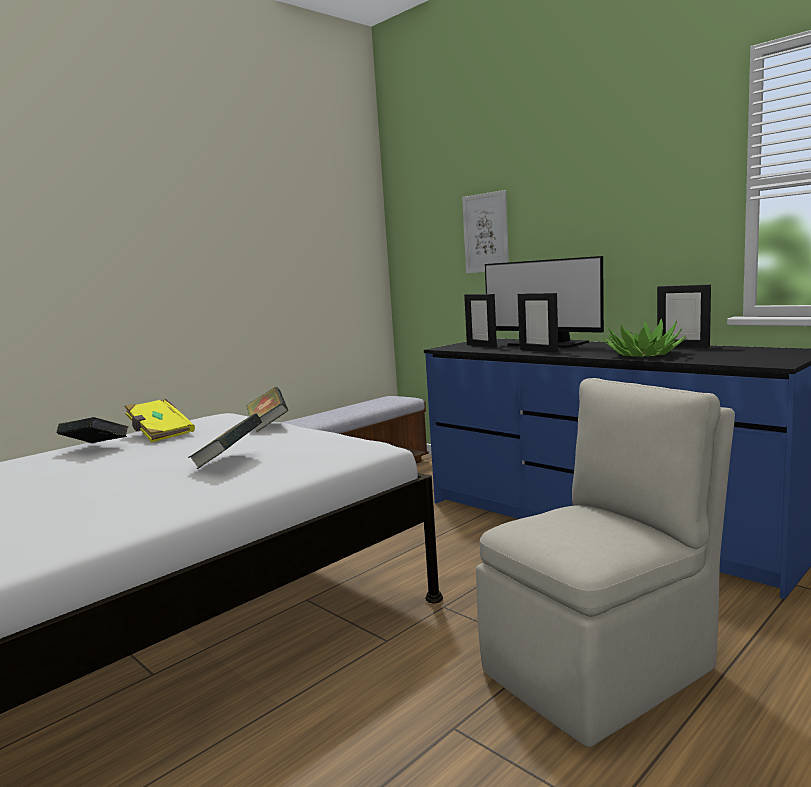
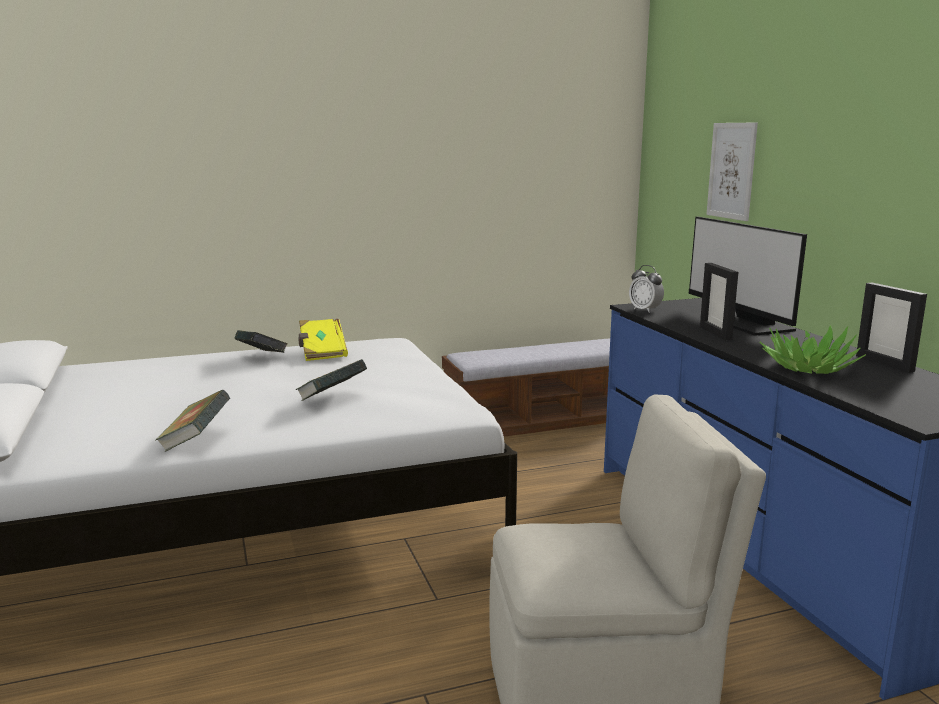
camera: 25 degrees right, 5 degrees up
book [246,387,288,432] -> book moved to [156,390,231,452]
picture frame [464,294,497,348] -> none
none -> alarm clock [629,265,664,313]

